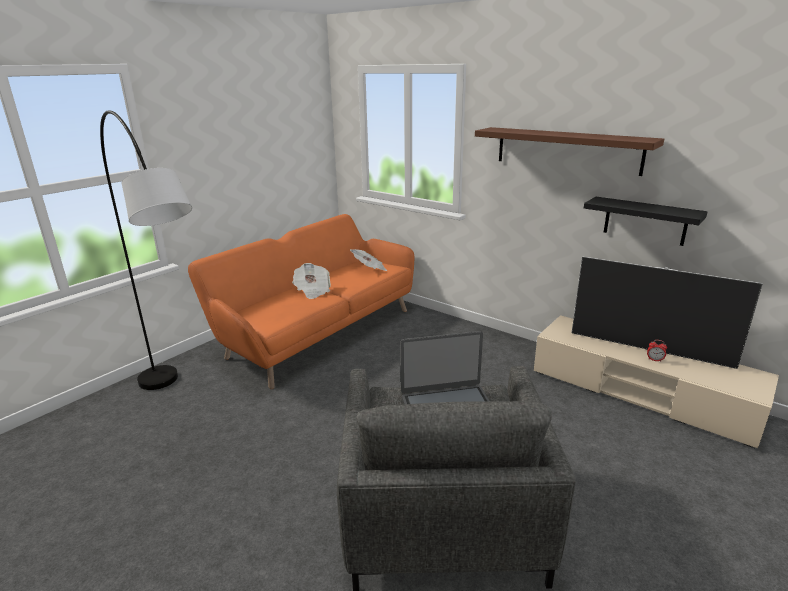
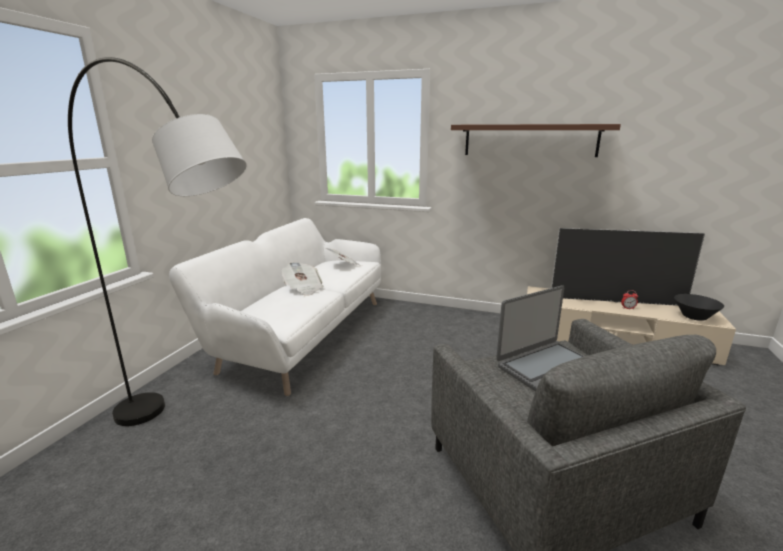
camera: 20 degrees left, 5 degrees down
orange sofa [188,214,414,389] -> white sofa [169,218,381,396]
black shelf [584,197,708,246] -> none
none -> black bowl [674,294,724,321]

